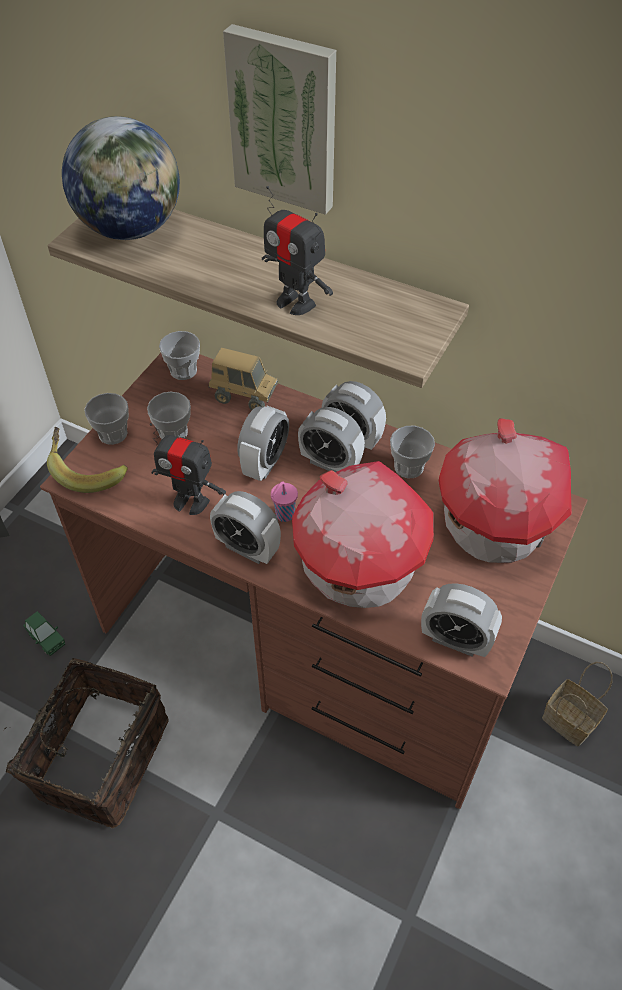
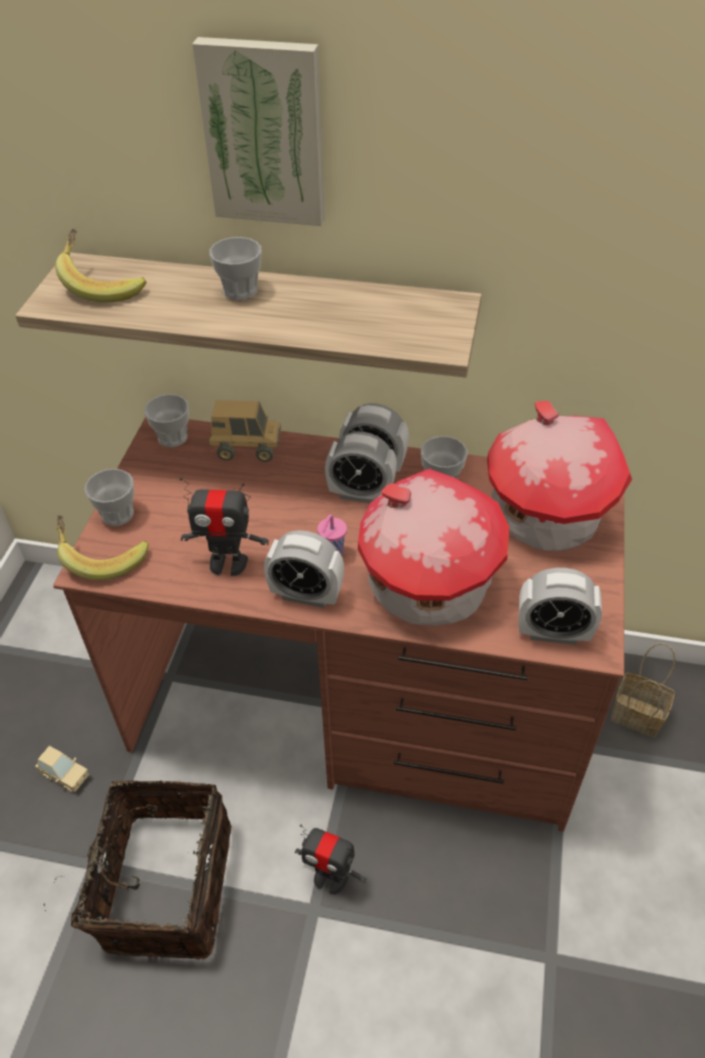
camera: 15 degrees left, 5 degrees down
green toy car [23,611,65,656] -> beige toy car [35,746,89,792]
globe [62,116,180,240] -> banana [55,229,146,303]
cup [147,392,191,439] -> cup moved to [209,237,261,300]
alarm clock [237,406,289,481] -> none
toy robot [262,186,333,315] -> toy robot moved to [295,824,367,895]

